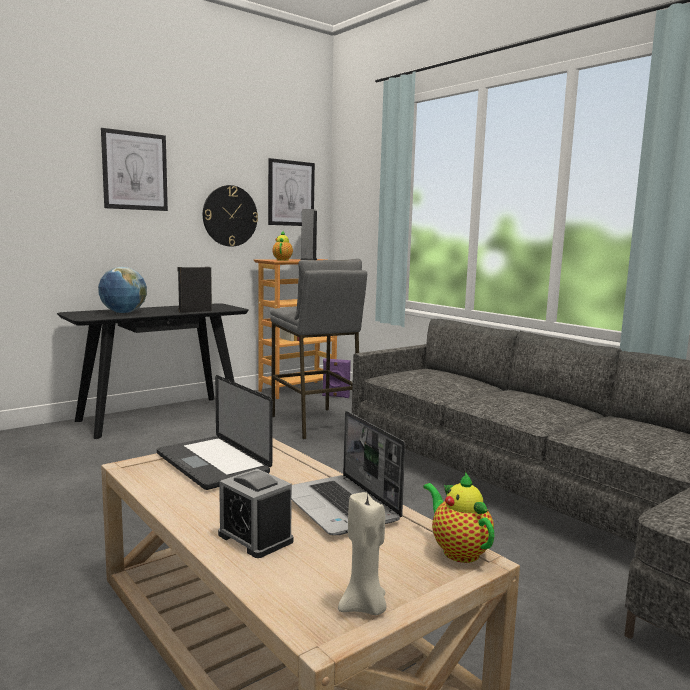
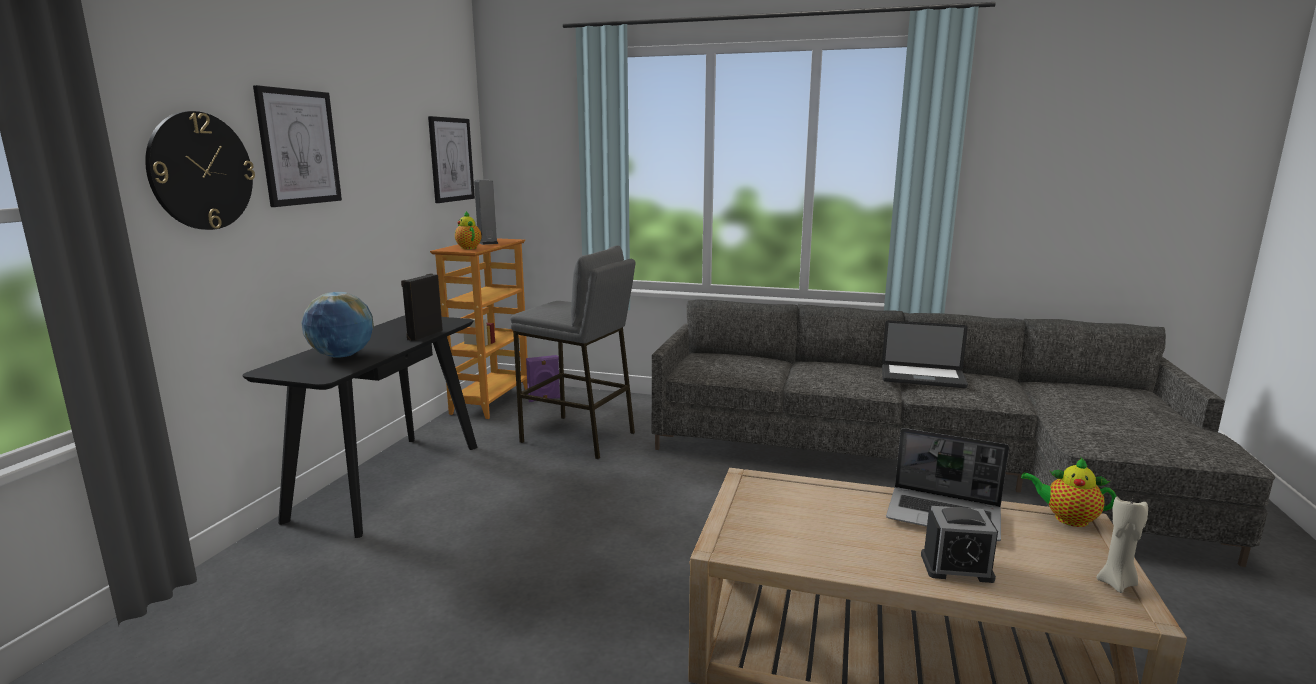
camera: 35 degrees left, 5 degrees up
laptop [157,375,273,490] -> laptop moved to [882,320,968,388]
wall clock [203,185,258,247] -> wall clock moved to [145,111,255,230]

